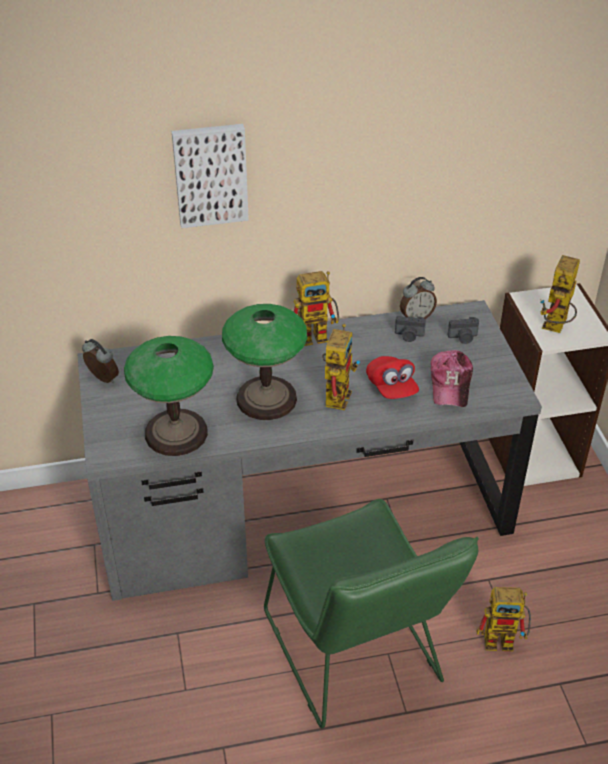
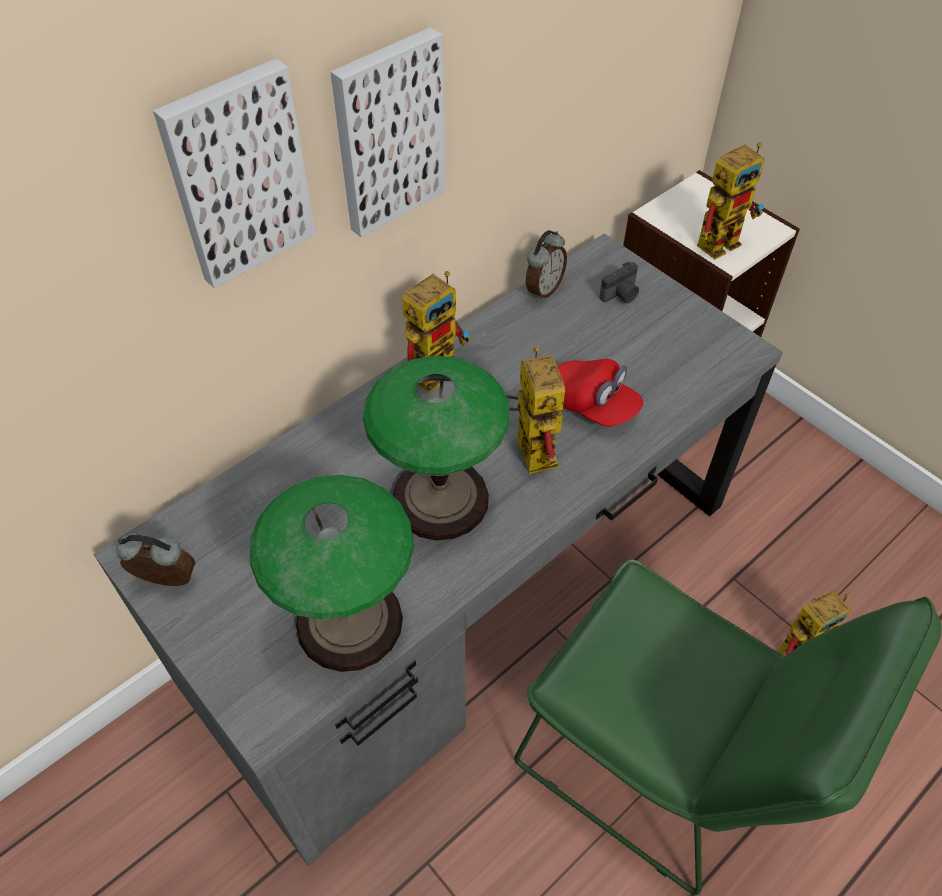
camera: 30 degrees left, 10 degrees up
camera [395,316,426,342] -> none
cap [431,350,473,407] -> none
toy robot [540,255,580,333] -> toy robot turned 120 degrees counterclockwise [697,142,765,259]
none -> picture [330,27,446,237]

